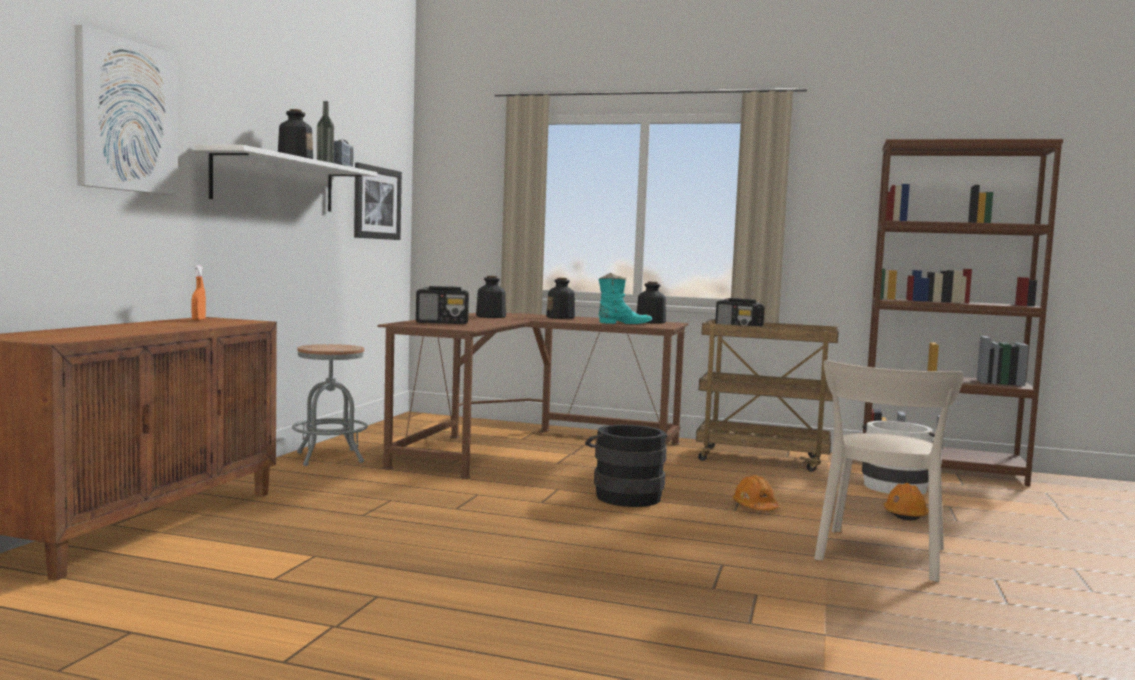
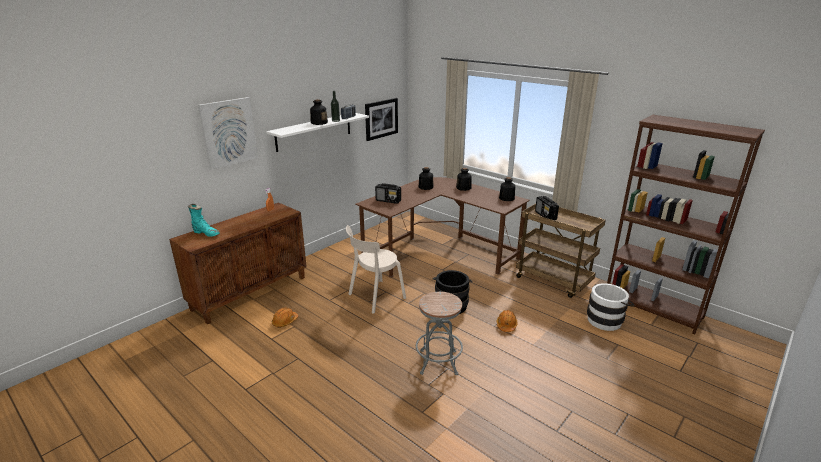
camera: 25 degrees right, 20 degrees up
grey stool [292,344,368,466] -> grey stool moved to [416,292,463,375]
turquoise boot [599,273,652,324] -> turquoise boot moved to [187,204,220,237]
beige chair [814,360,964,582] -> beige chair moved to [346,225,406,314]
orange hard hat [884,483,929,521] -> orange hard hat moved to [272,307,298,328]

